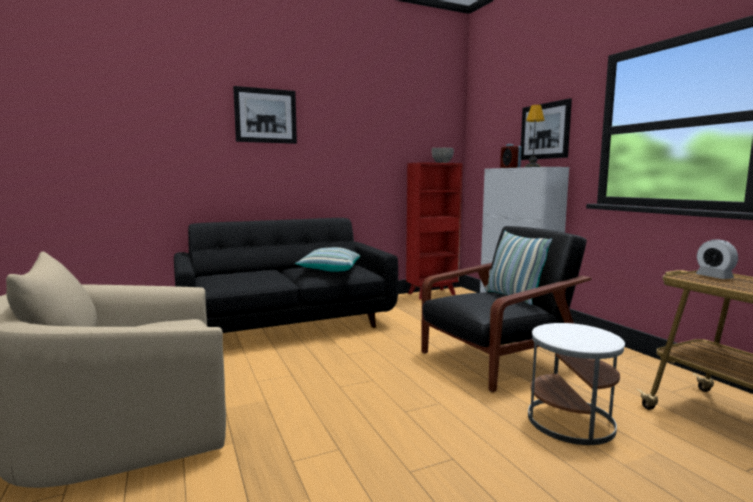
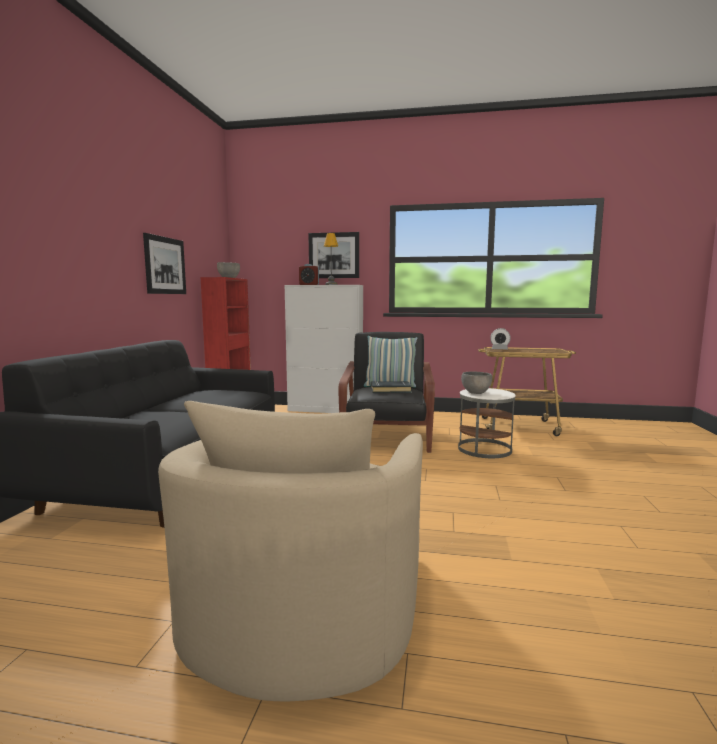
camera: 55 degrees left, 0 degrees up
picture [233,86,297,144] -> picture moved to [143,233,186,294]
pillow [295,247,360,272] -> none
none -> black book [371,381,412,393]
none -> grey bowl [461,371,492,394]

